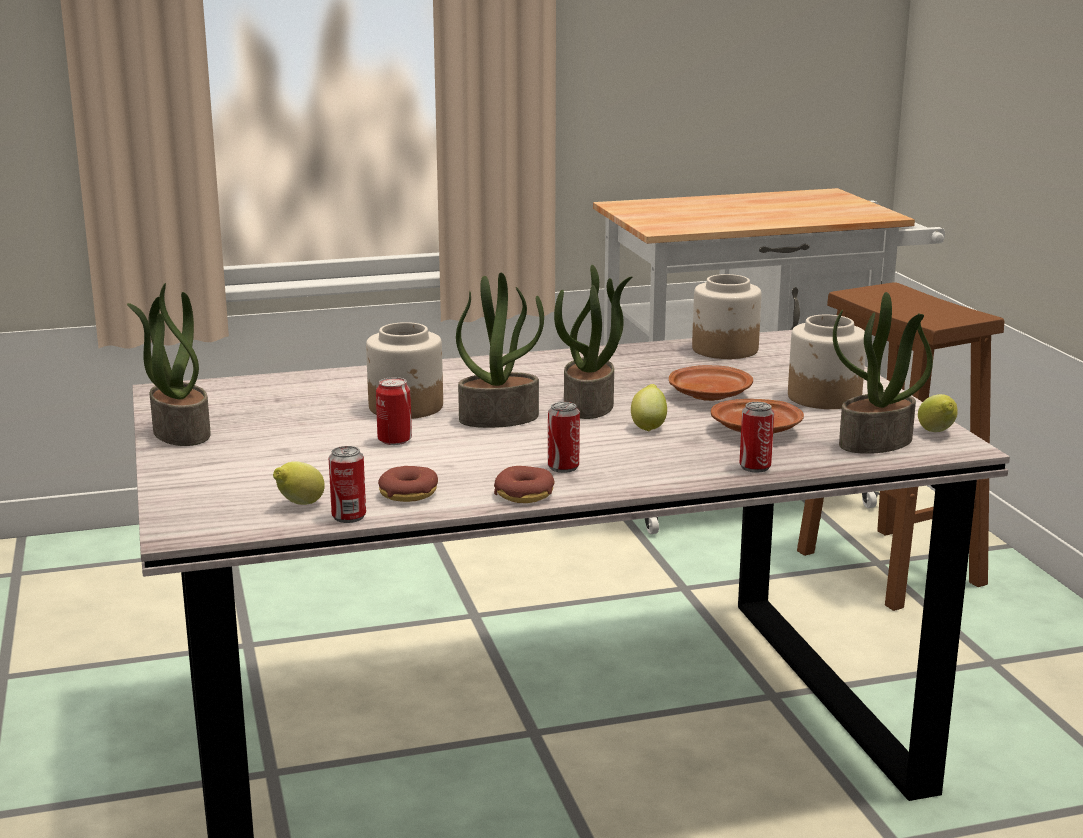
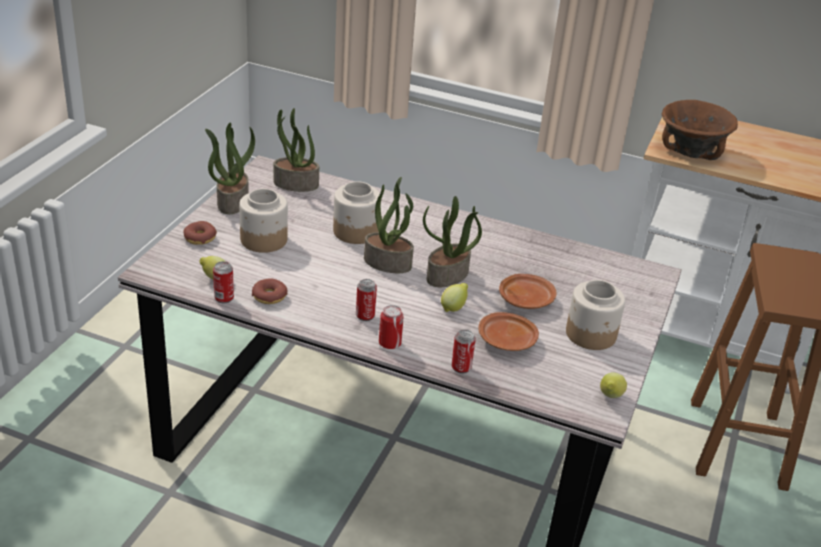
camera: 35 degrees right, 15 degrees up
can [376,377,412,445] -> can moved to [379,305,404,349]
donut [494,466,555,503] -> donut moved to [183,221,217,245]
jar [692,274,762,359] -> jar moved to [239,189,288,253]
potted plant [833,292,933,454] -> potted plant moved to [274,108,319,192]
none -> brown bowl [662,100,738,160]

